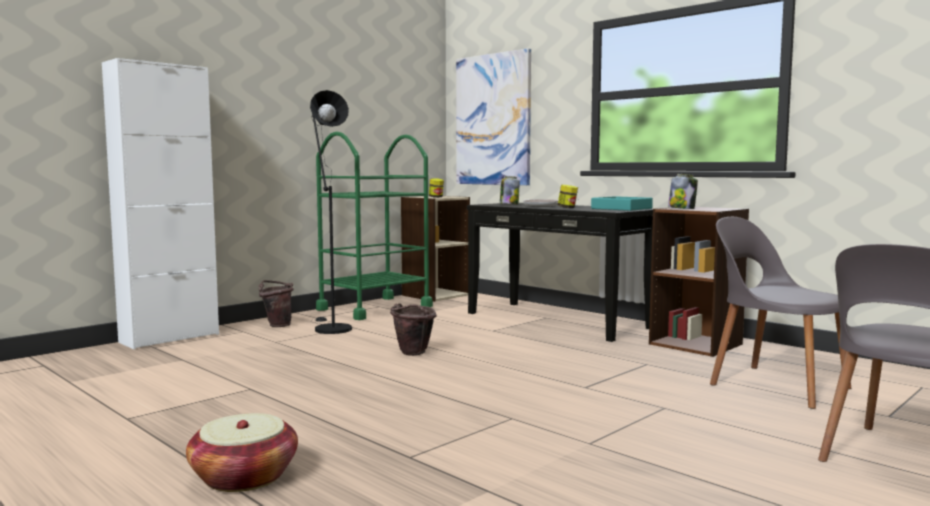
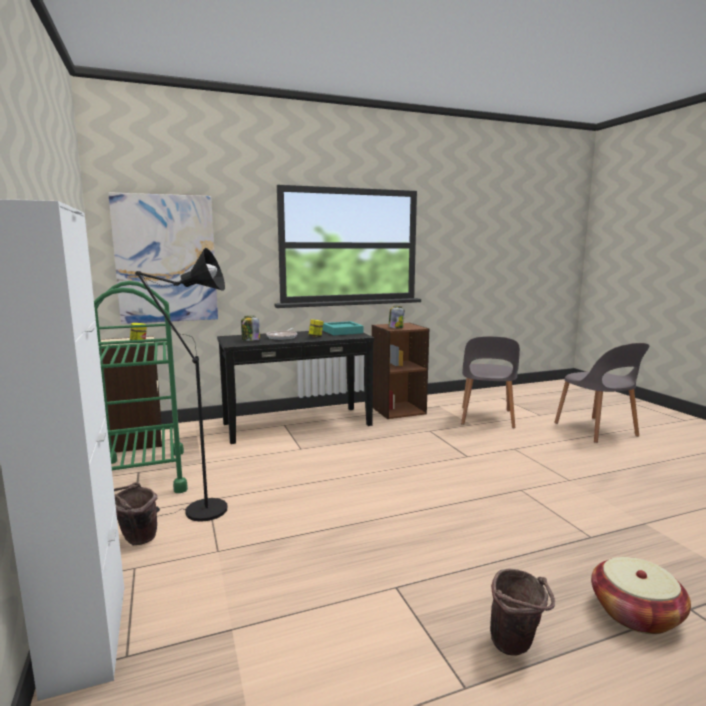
camera: 65 degrees left, 5 degrees up
brown bucket [390,303,437,356] -> brown bucket moved to [490,569,555,656]
grey chair [710,217,851,409] -> grey chair turned 60 degrees counterclockwise [461,336,520,428]

